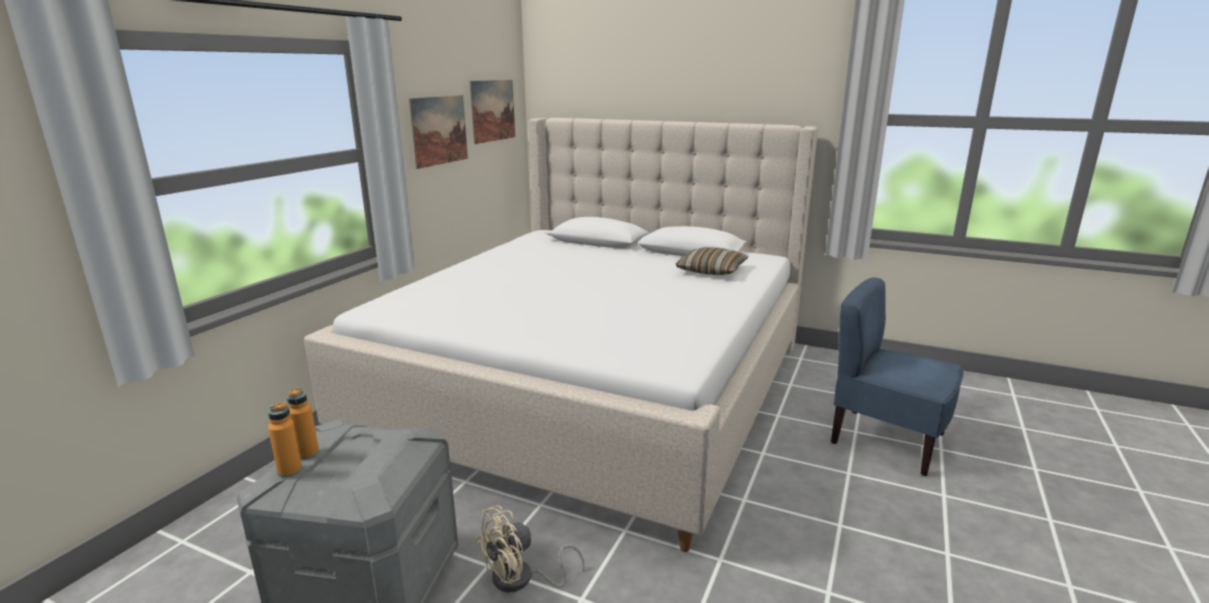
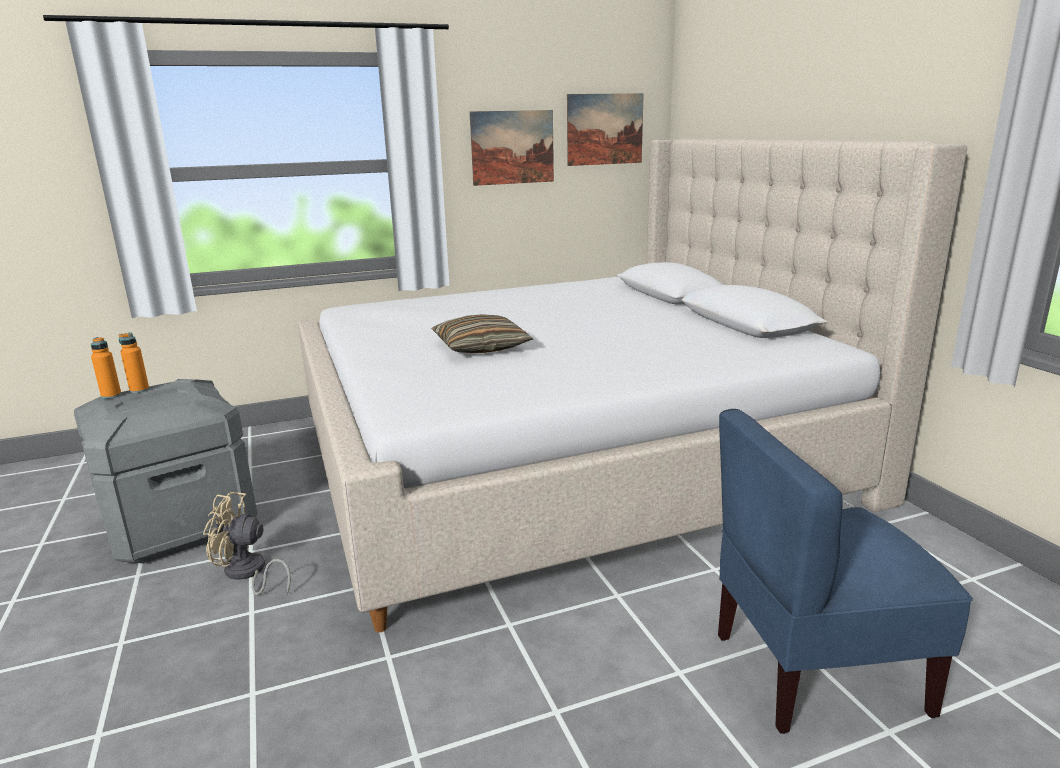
camera: 45 degrees right, 0 degrees up
pillow [675,247,748,275] -> pillow moved to [432,314,533,353]
blue chair [831,278,963,476] -> blue chair turned 90 degrees counterclockwise [718,409,973,734]

